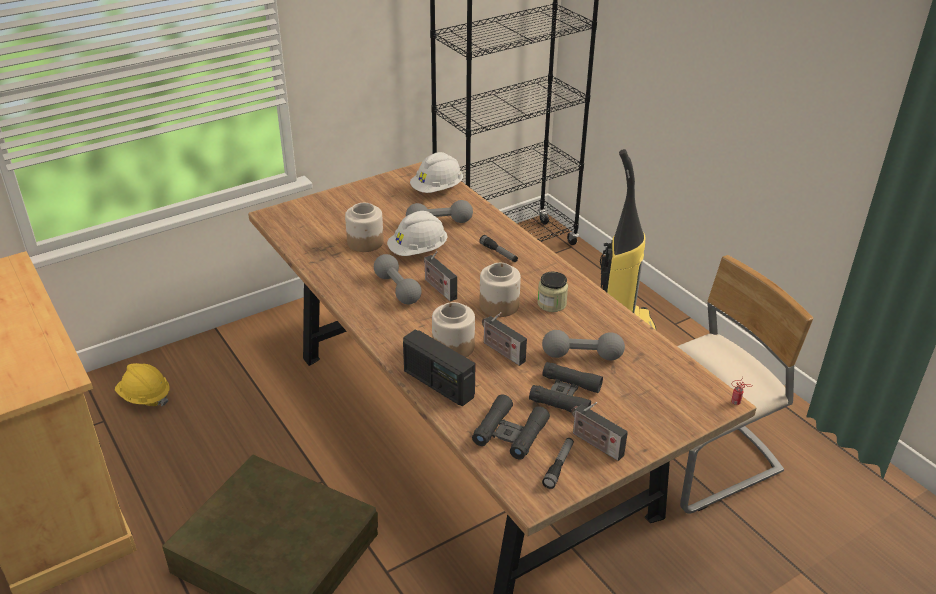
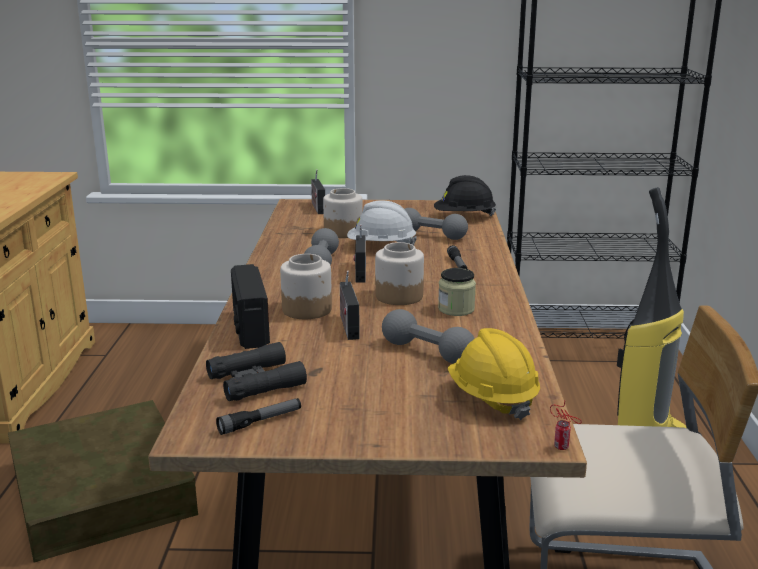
camera: 35 degrees right, 15 degrees down
yellow hard hat [115,363,170,406] -> yellow hard hat moved to [447,328,540,420]
white hard hat [410,152,463,193] -> black hard hat [434,175,496,216]
black binoculars [529,362,603,413] -> none
radio [571,402,628,461] -> radio moved to [311,169,325,214]

